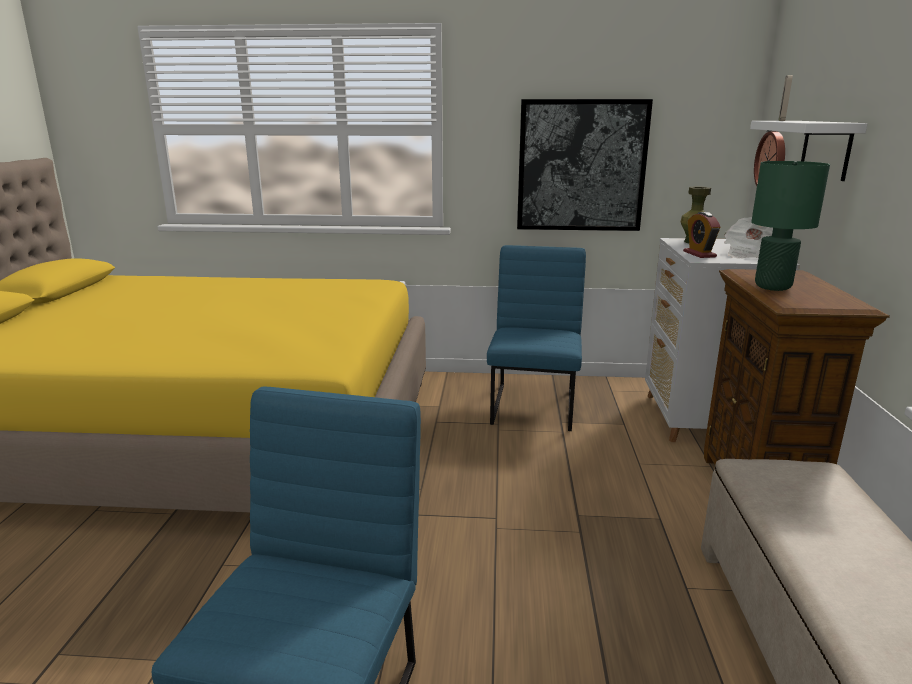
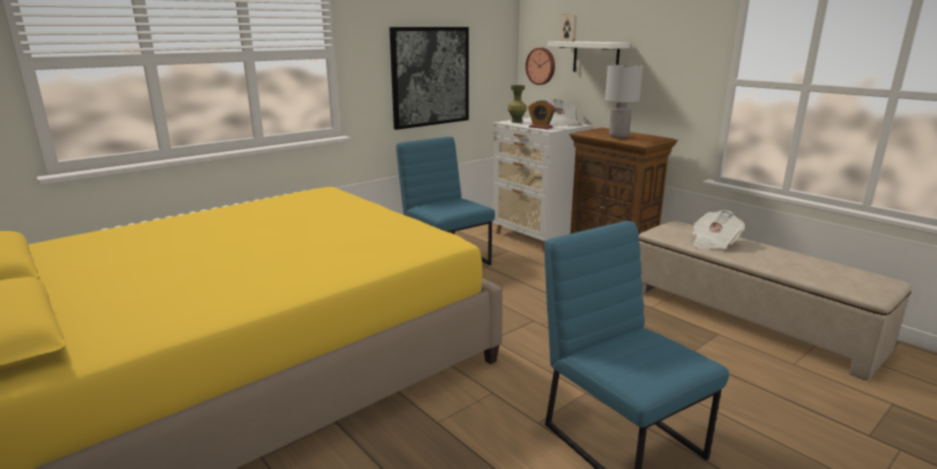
camera: 45 degrees left, 0 degrees up
green table lamp [751,161,830,291] -> grey table lamp [605,65,643,138]
none -> newspaper [692,210,745,249]

